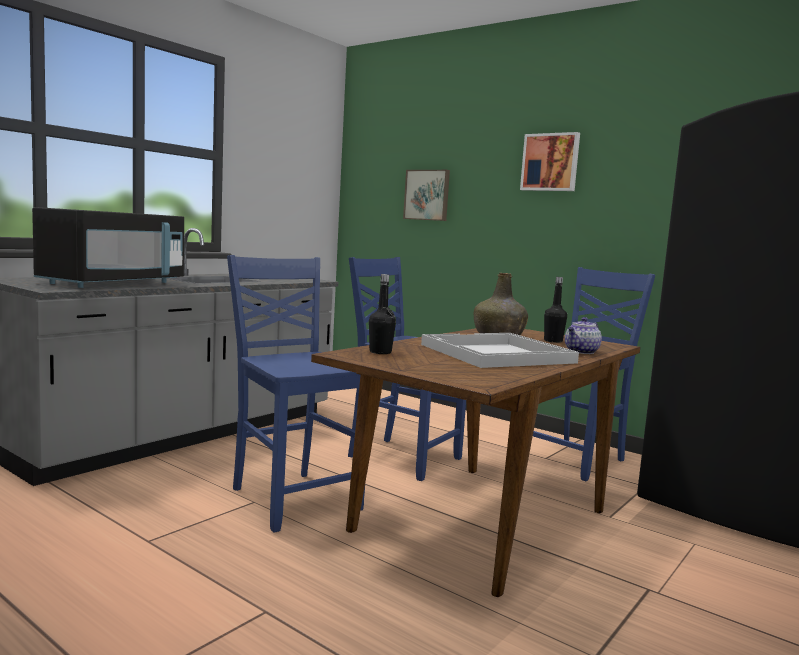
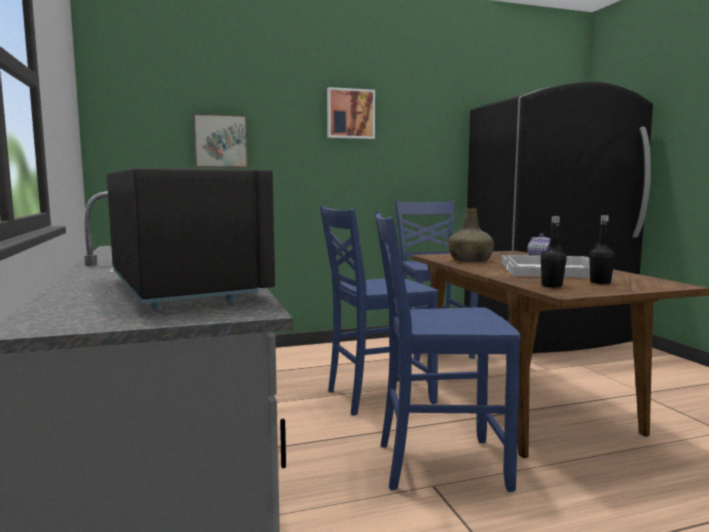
camera: 55 degrees left, 0 degrees up
black bottle [544,277,567,343] -> black bottle moved to [589,215,615,284]

